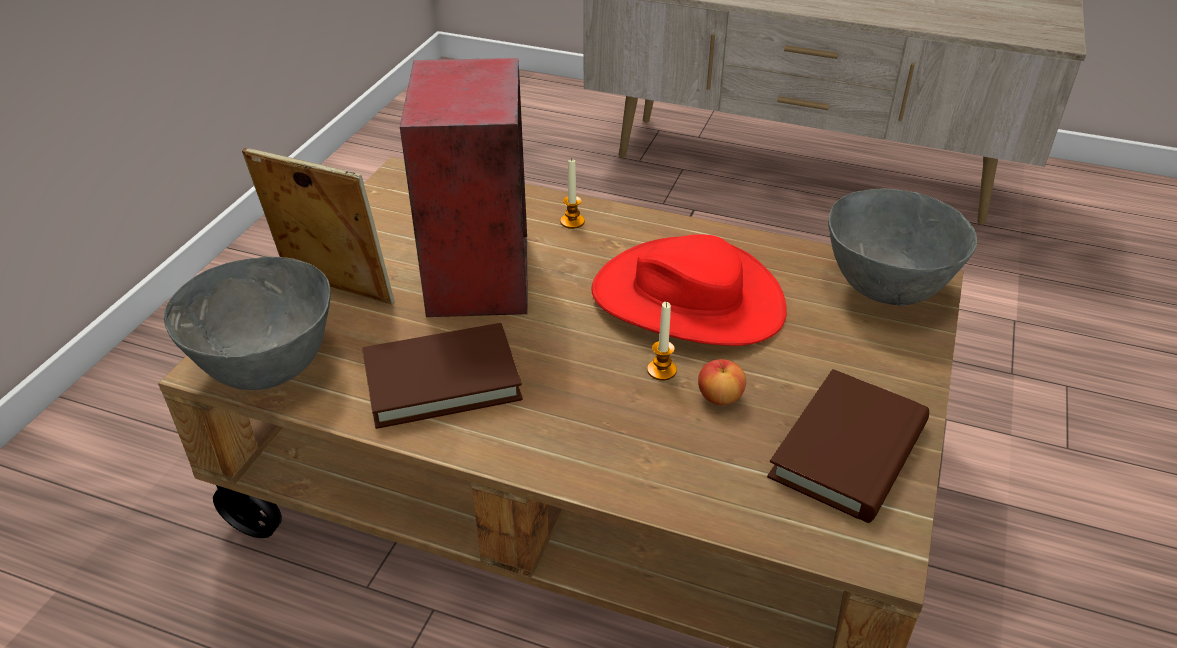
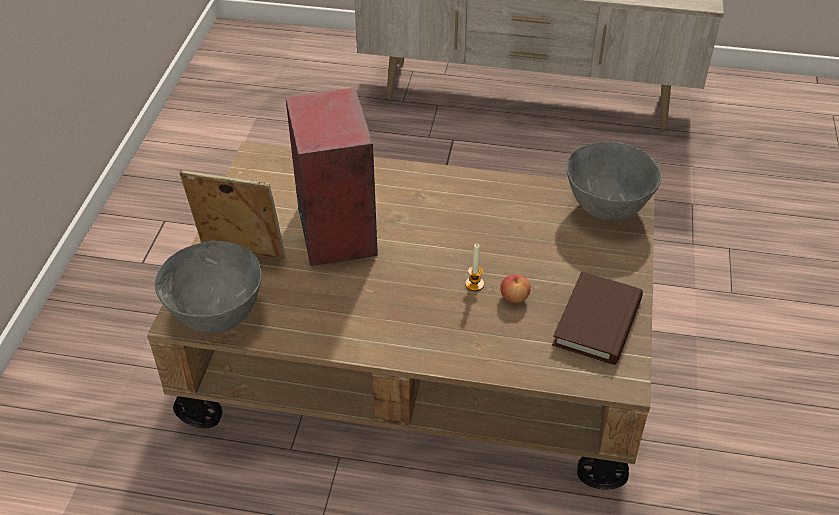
camera: 10 degrees left, 5 degrees up
brown book [362,323,523,429] -> none
candle [560,158,585,229] -> none
red hat [591,235,787,346] -> none

